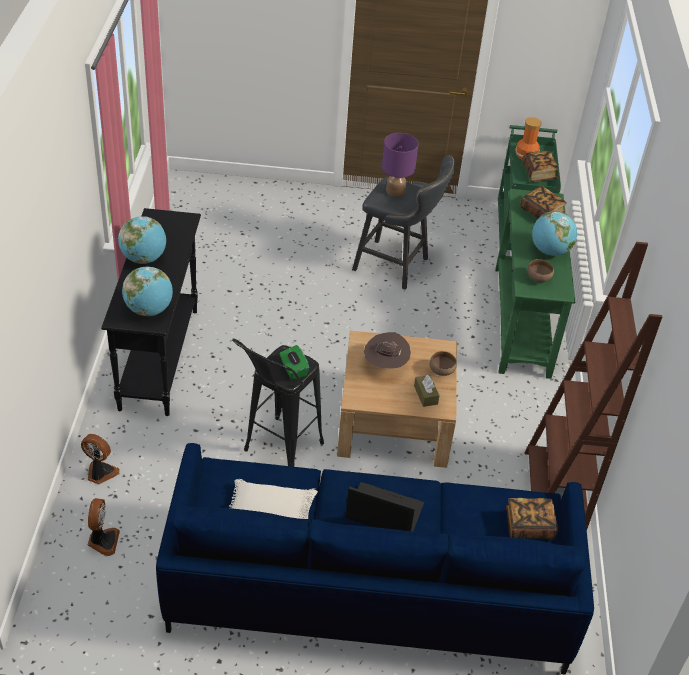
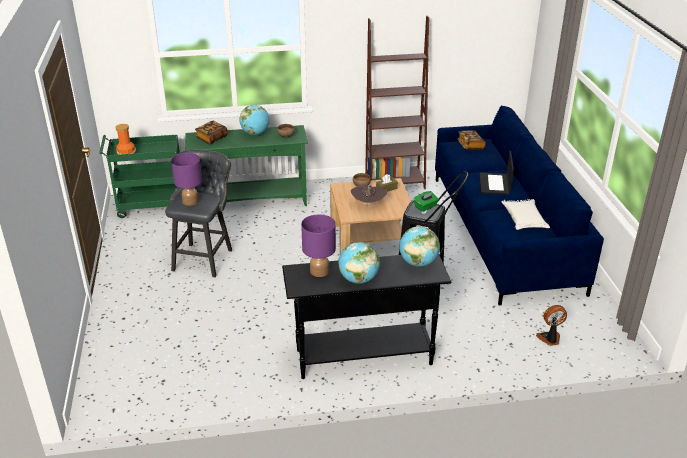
camera: 100 degrees left, 10 degrees down
fan [81,434,119,484] -> none
book [522,151,558,182] -> none
none -> purple table lamp [301,215,336,277]

